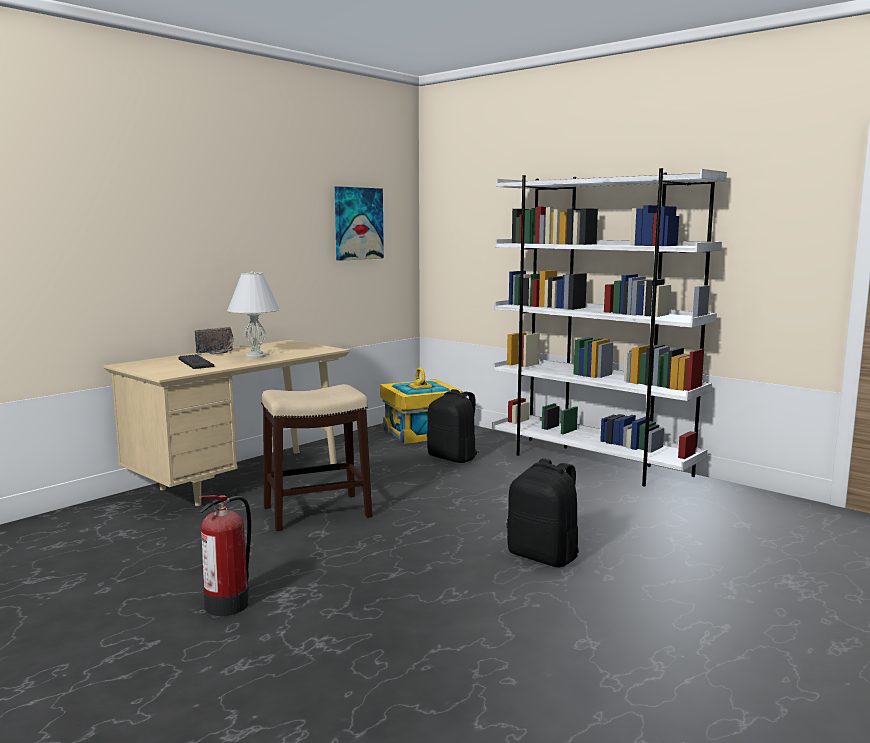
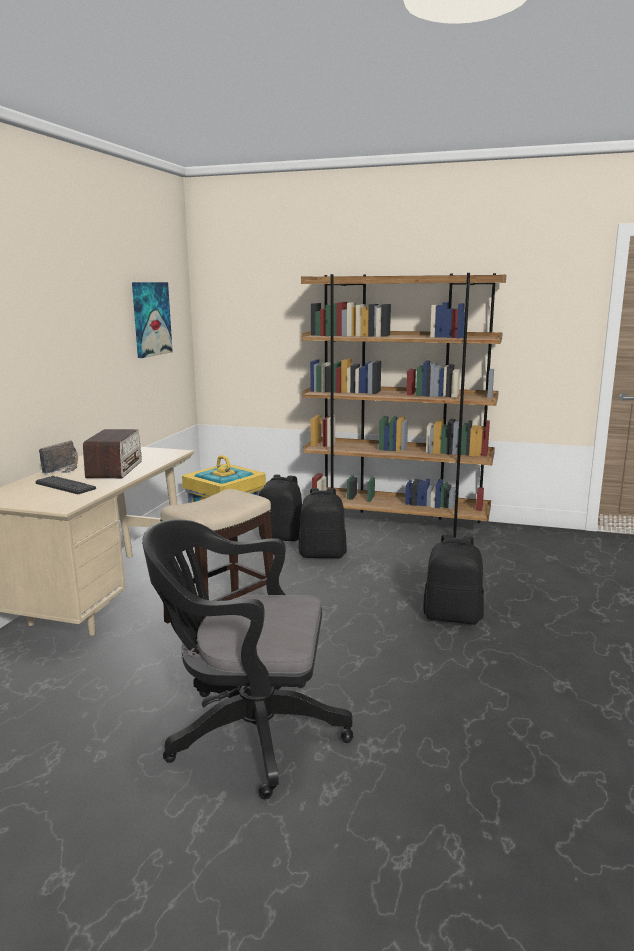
camera: 25 degrees left, 5 degrees up
fire extinguisher [199,495,251,616] -> black office chair [142,520,353,800]
white table lamp [227,271,280,358] -> radio [83,429,142,478]
white bookcase [493,168,727,486] -> brown bookcase [301,273,506,538]
none -> black backpack [299,488,347,558]

